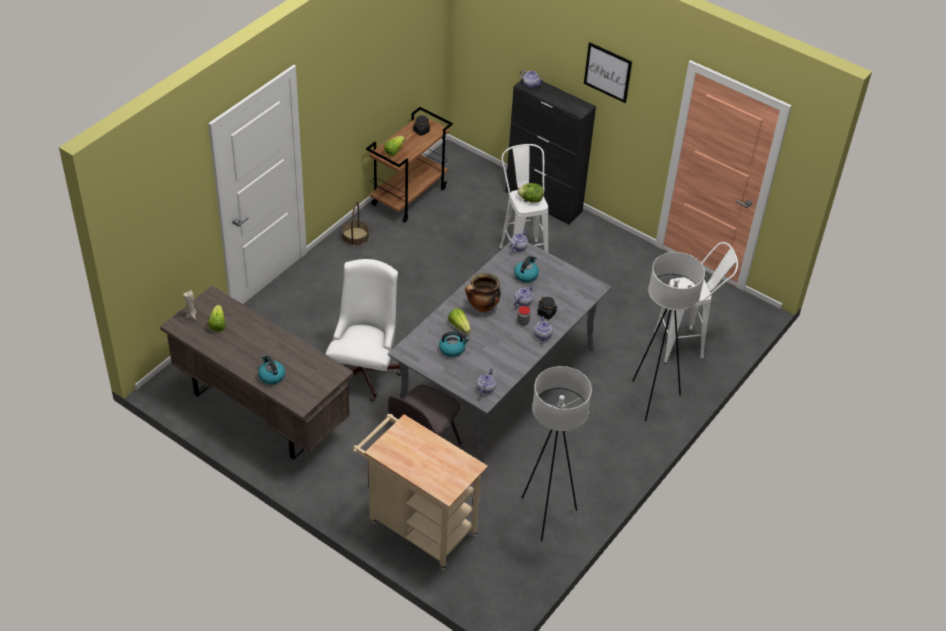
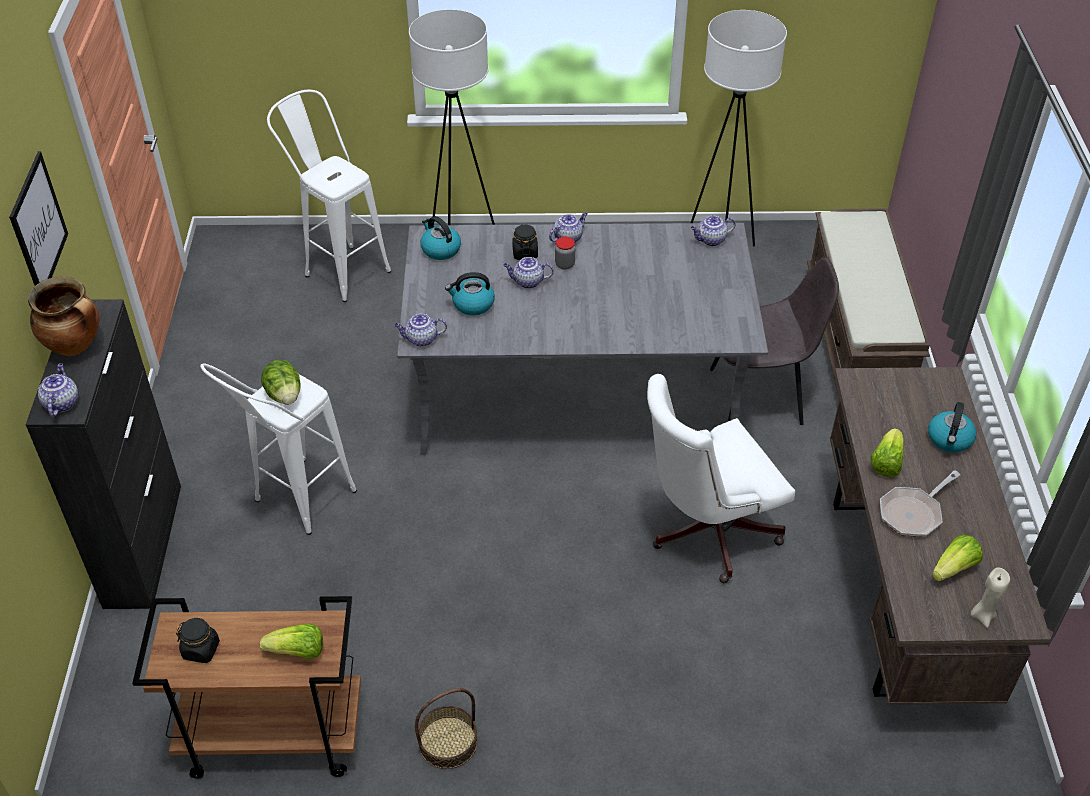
camera: 125 degrees left, 0 degrees up
beige cart [353,414,488,570] -> brown bench [807,208,930,399]
kettle [439,331,469,357] -> kettle moved to [420,216,461,260]
lettuce [448,308,471,334] -> lettuce moved to [870,428,903,477]
cooking pot [465,273,501,312] -> cooking pot moved to [28,276,99,356]
none -> frying pan [880,470,960,537]

